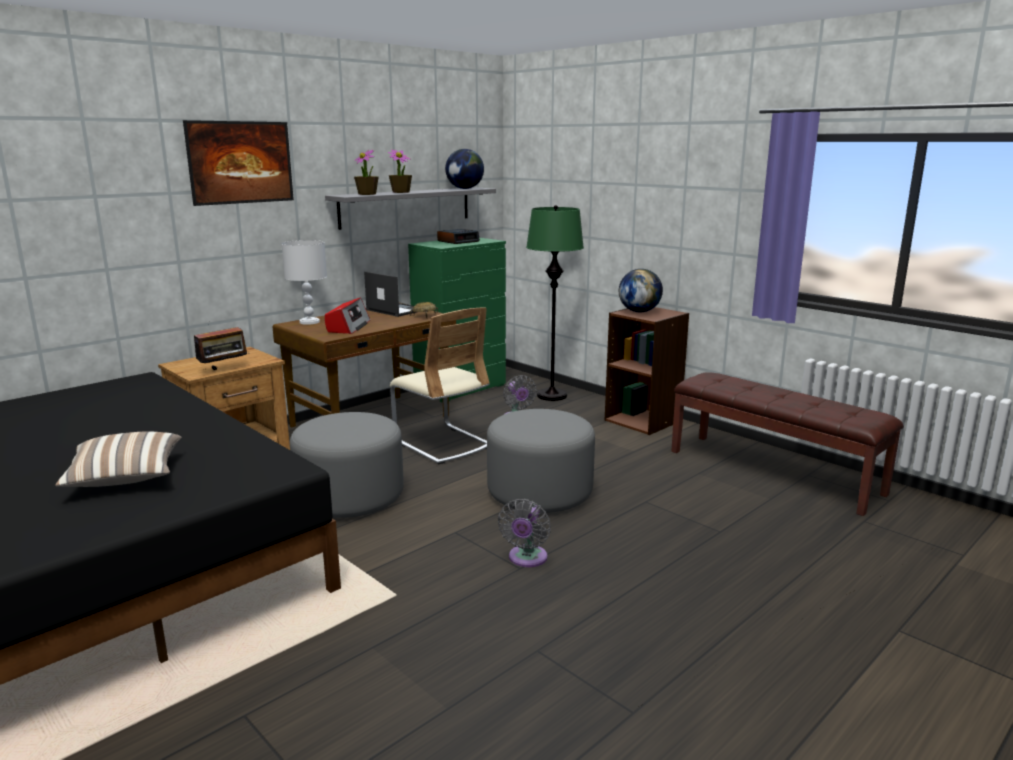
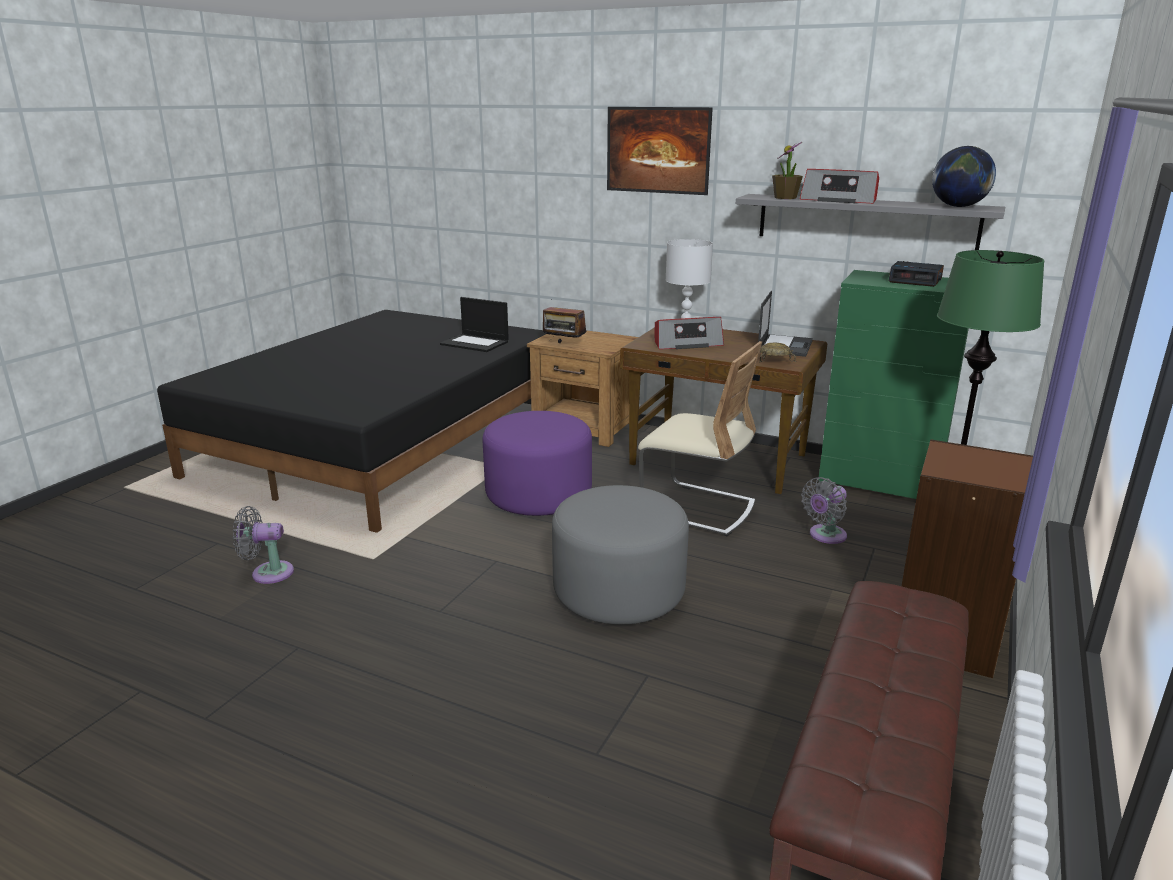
camera: 70 degrees right, 5 degrees up
pillow [56,431,182,487] -> none
grey ottoman [290,412,404,518] -> purple ottoman [483,411,592,516]
potted plant [388,149,412,193] -> radio [800,169,879,204]
beige chair [390,307,490,465] -> beige chair turned 90 degrees counterclockwise [638,341,762,536]
grey fan [498,499,551,567] -> grey fan moved to [233,506,294,584]
globe [619,269,663,312] -> none
none -> laptop [440,297,509,352]

